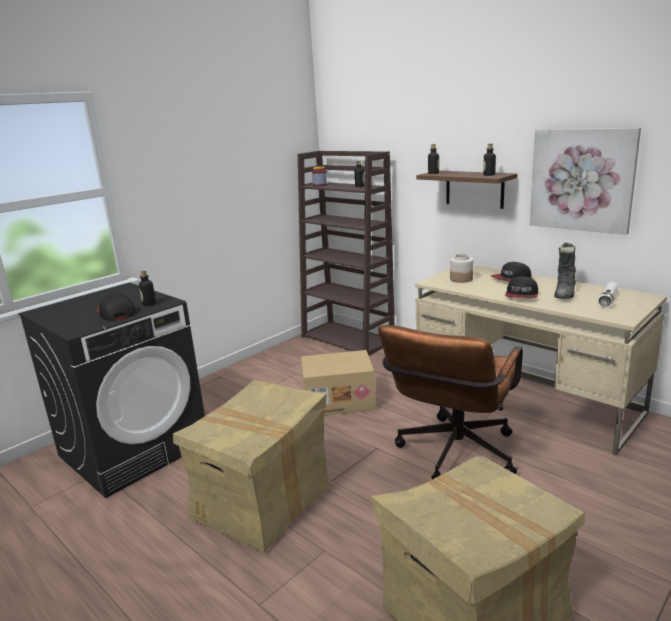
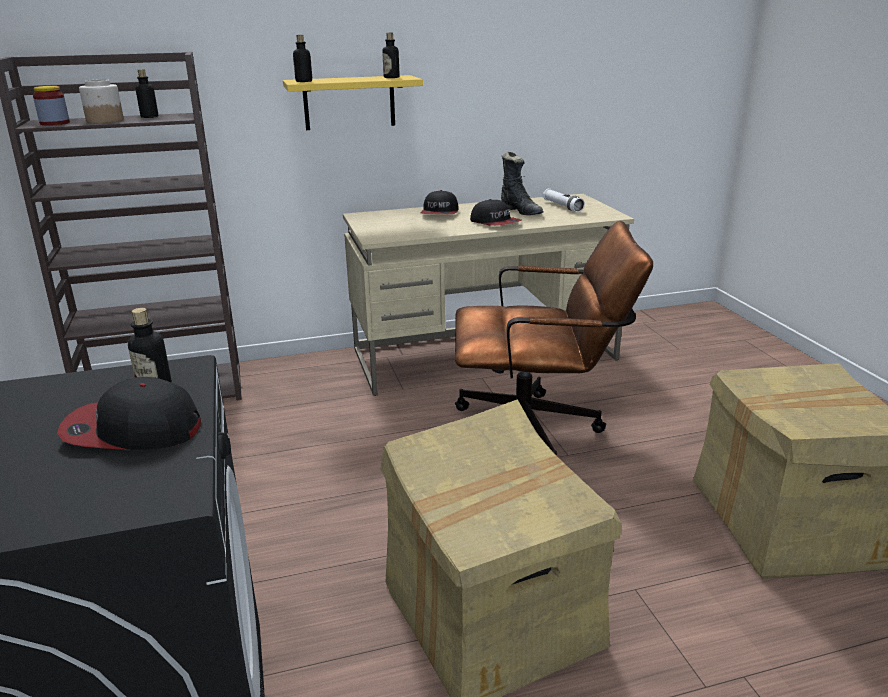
camera: 60 degrees left, 5 degrees up
cardboard box [301,350,376,416] -> none
brown office chair [378,325,523,479] -> brown office chair turned 60 degrees counterclockwise [455,221,653,456]
brown shelf [416,171,517,209] -> yellow shelf [283,75,423,130]
jar [450,254,473,283] -> jar moved to [79,79,124,123]
picture [530,128,641,235] -> none

